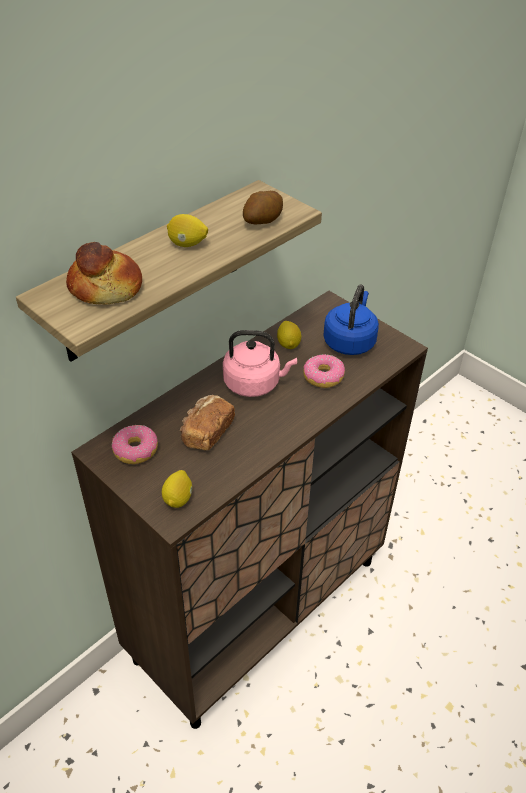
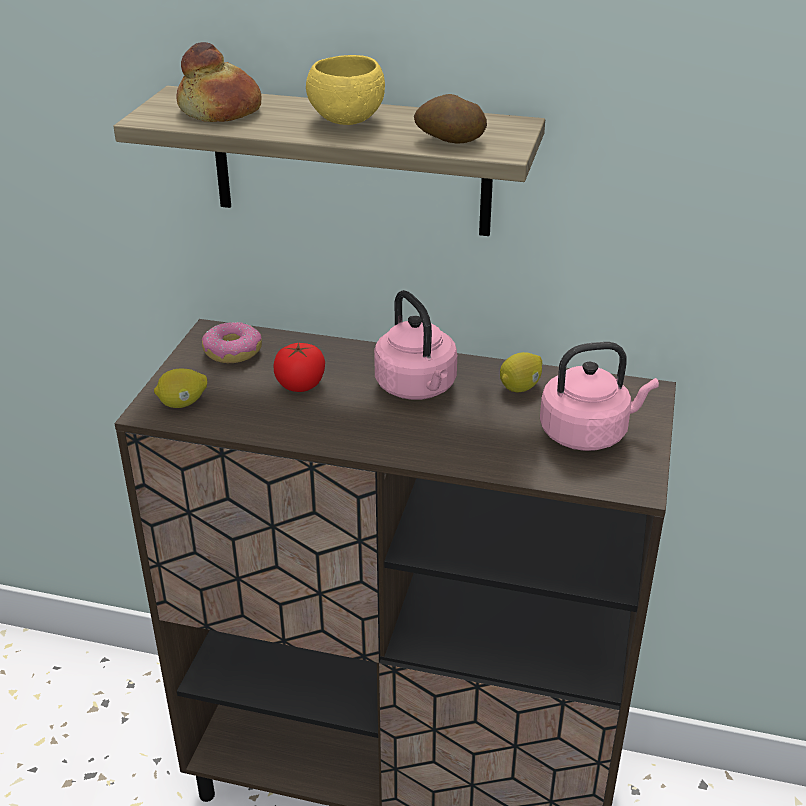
camera: 60 degrees right, 10 degrees down
lemon [167,214,208,247] -> yellow bowl [306,55,385,125]
bread [180,395,235,450] -> tomato [273,342,325,392]
donut [303,354,345,388] -> none
blue kettle [323,284,379,355] -> pink kettle [540,342,659,451]

